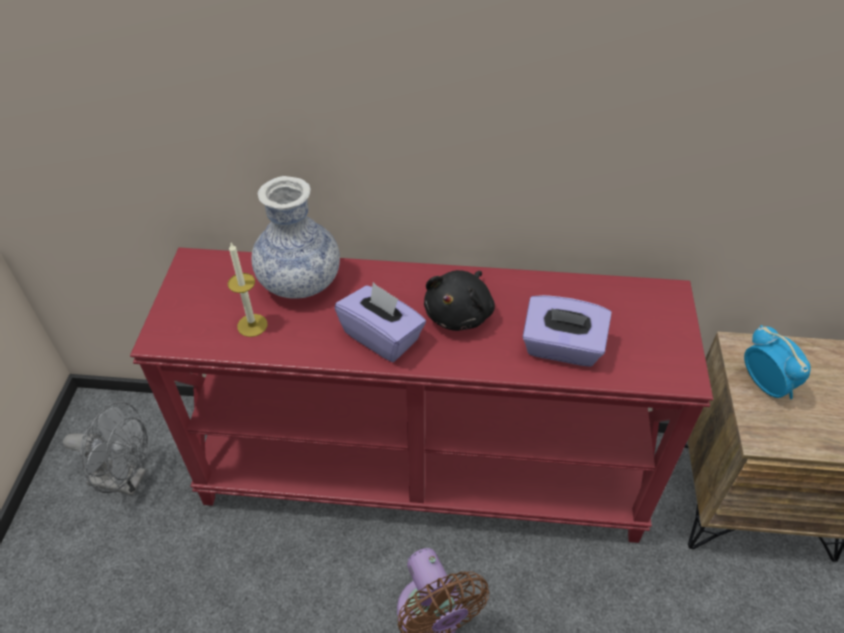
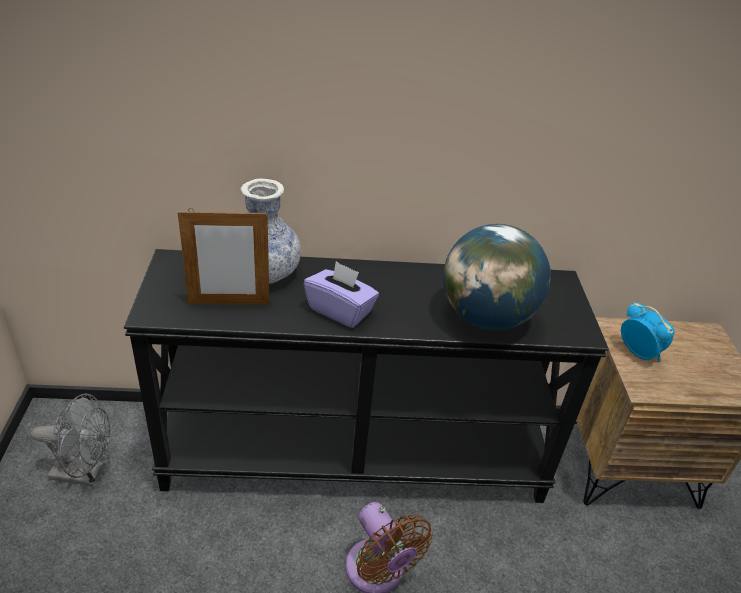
camera: 10 degrees left, 10 degrees down
red console table [130,247,713,543] -> black console table [124,249,609,503]
candle [228,243,268,337] -> picture frame [178,208,270,305]
black plush toy [424,270,495,331] -> none
purple tissue box [523,295,611,367] -> globe [443,224,551,330]

